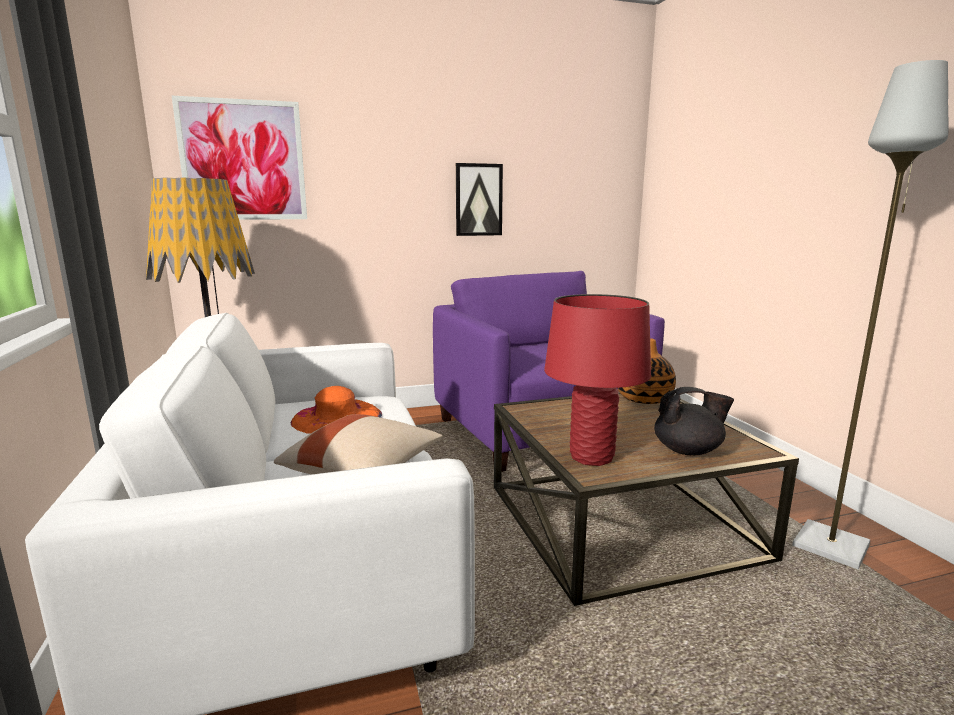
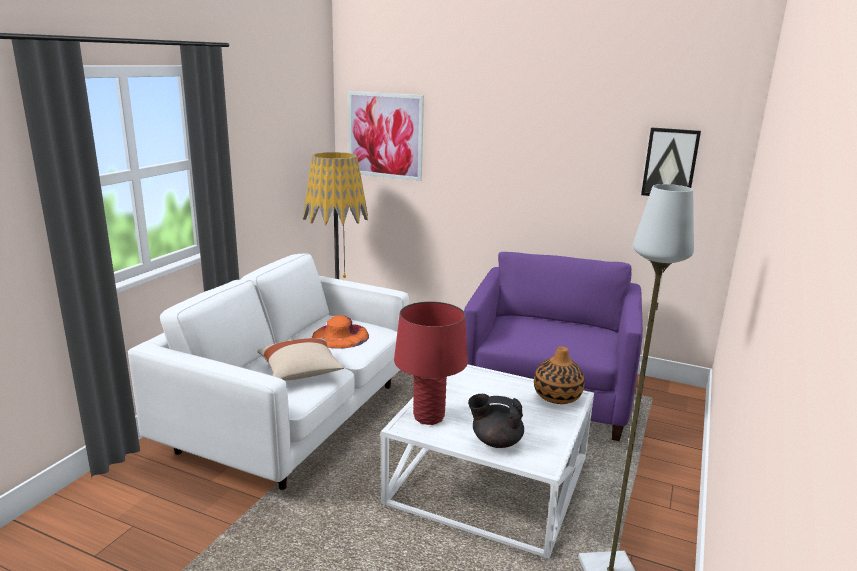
camera: 40 degrees right, 5 degrees up
picture [456,163,503,236] -> picture moved to [641,127,701,196]
brown coffee table [494,391,799,606] -> white coffee table [381,364,594,559]
black teapot [654,387,734,455] -> black teapot turned 150 degrees clockwise [468,394,524,448]

